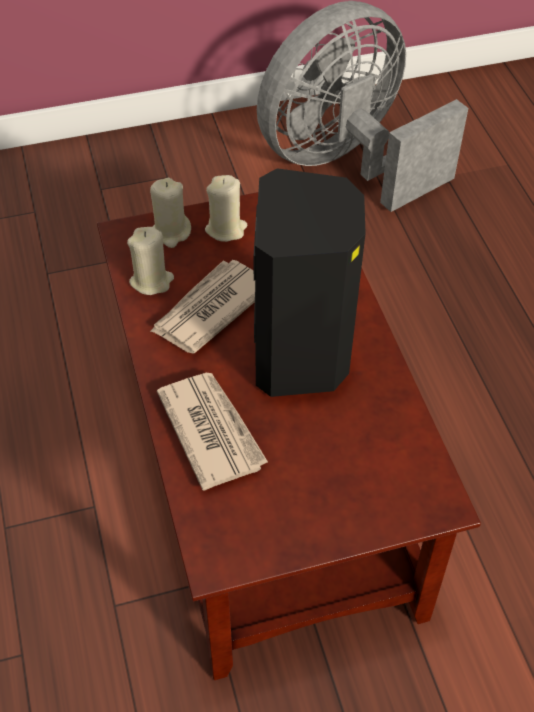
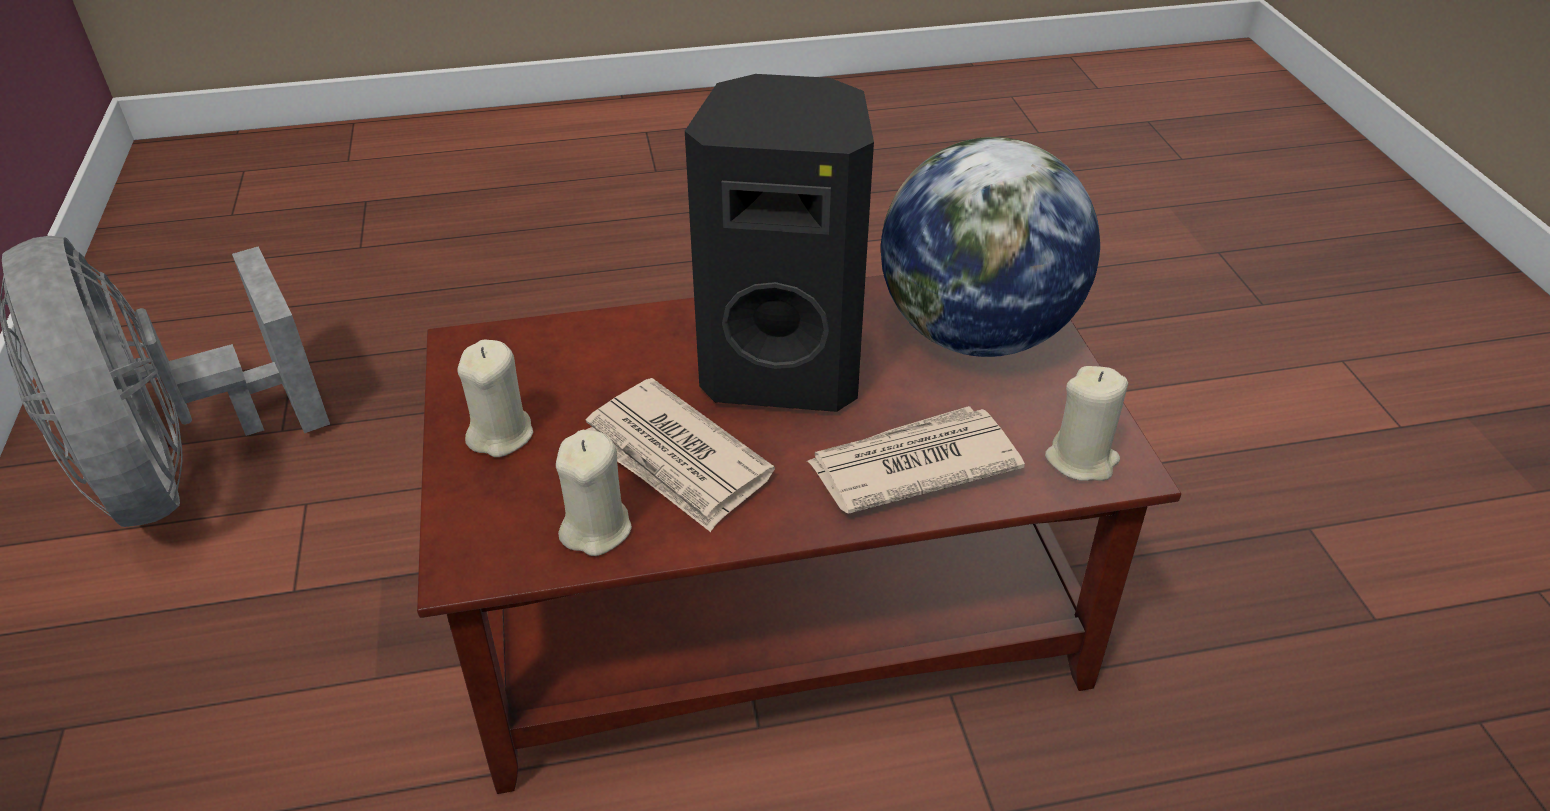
camera: 85 degrees left, 10 degrees down
beige candle [150,178,191,248] -> beige candle moved to [1045,366,1128,481]
none -> globe [881,137,1100,357]

